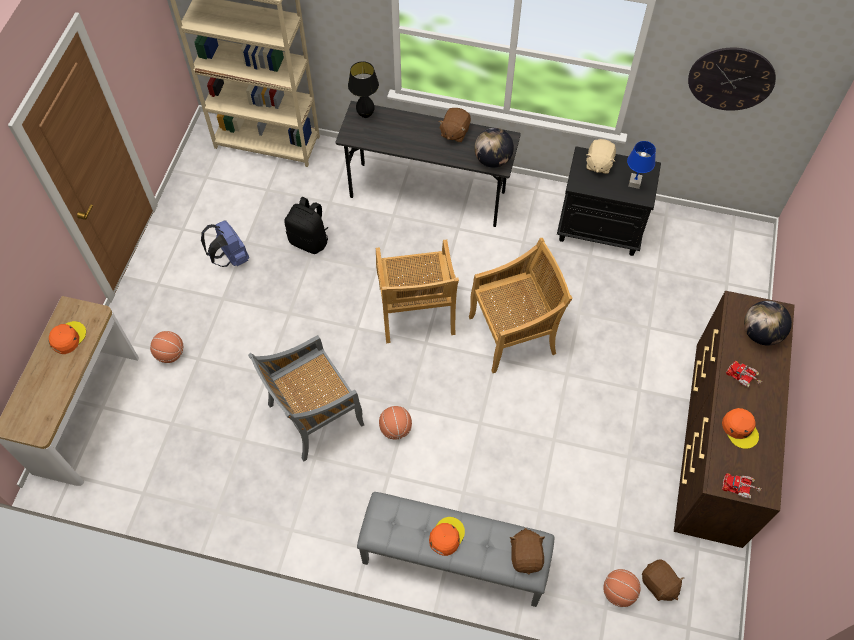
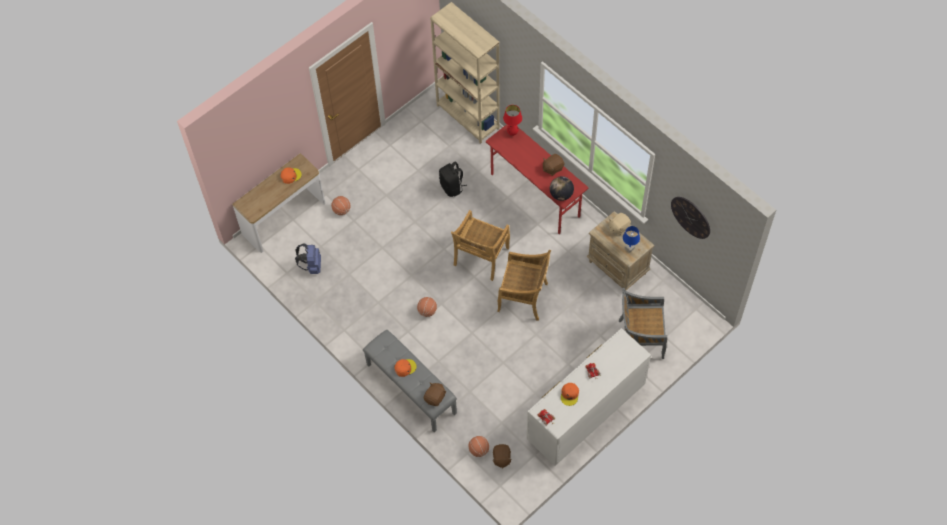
camera: 35 degrees right, 0 degrees up
blue backpack [201,220,249,267] -> blue backpack moved to [295,243,321,274]
grey chair [248,335,364,462] -> grey chair moved to [619,287,667,359]
grey desk [336,101,521,227] -> red desk [486,124,588,234]
black table lamp [348,61,379,118] -> red table lamp [503,105,522,136]
black nightstand [557,146,661,256] -> beige nightstand [586,211,654,290]
brown dresser [674,291,795,548] -> white dresser [527,328,651,466]
globe [744,301,792,345] -> none

